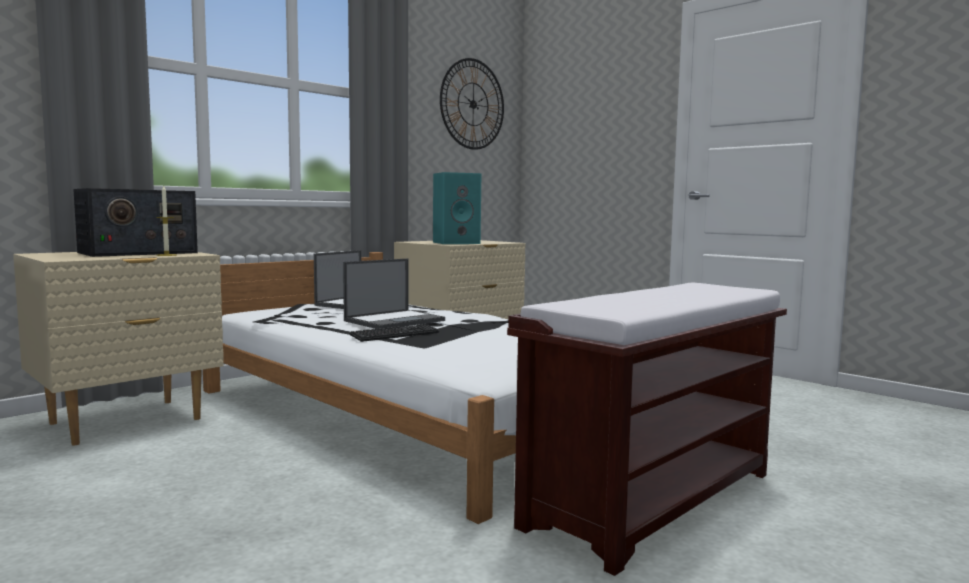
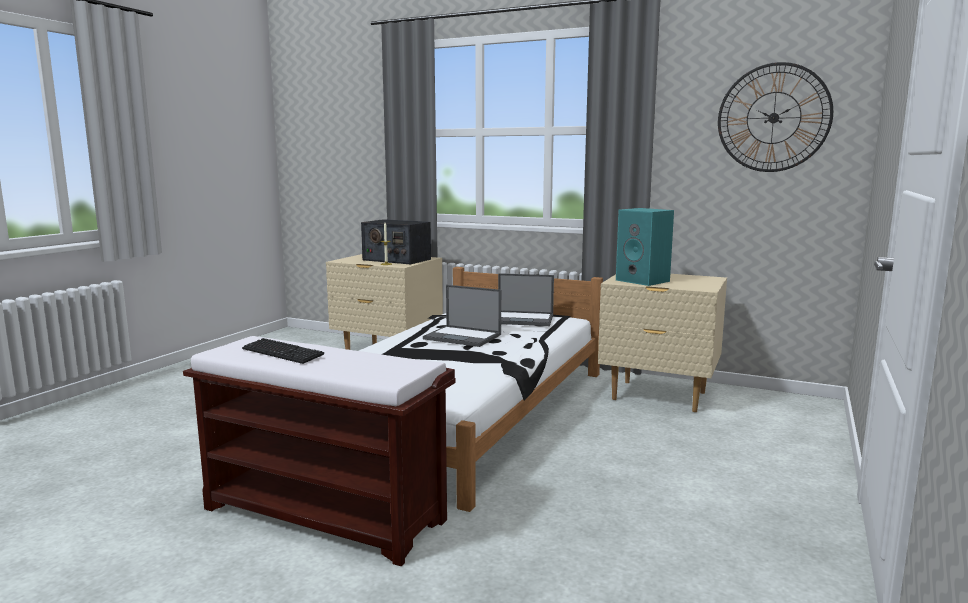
camera: 70 degrees right, 5 degrees up
keyboard [349,324,439,342] -> keyboard moved to [242,338,325,364]

